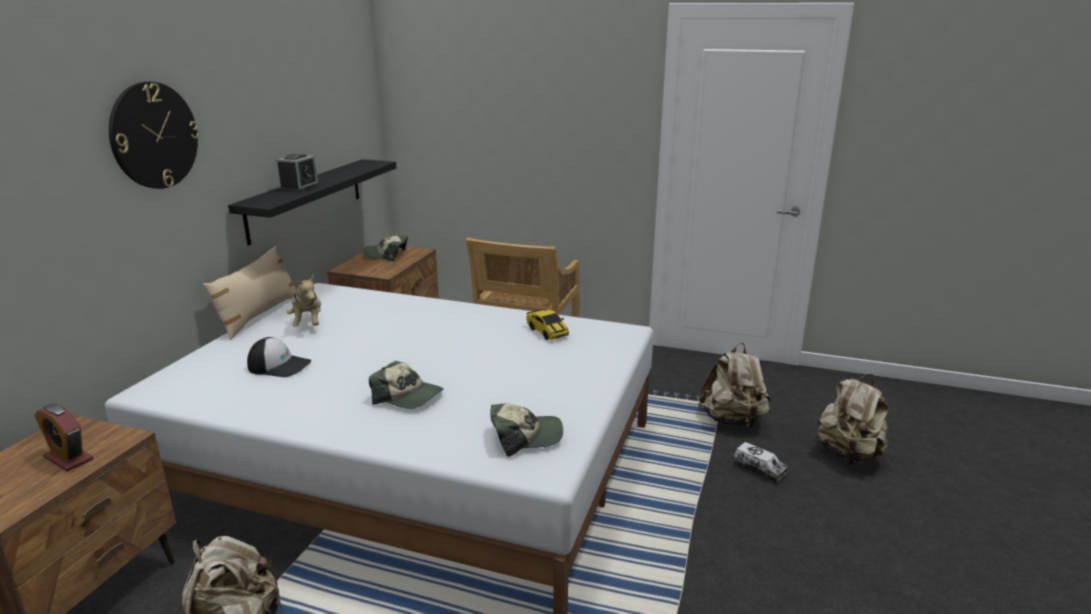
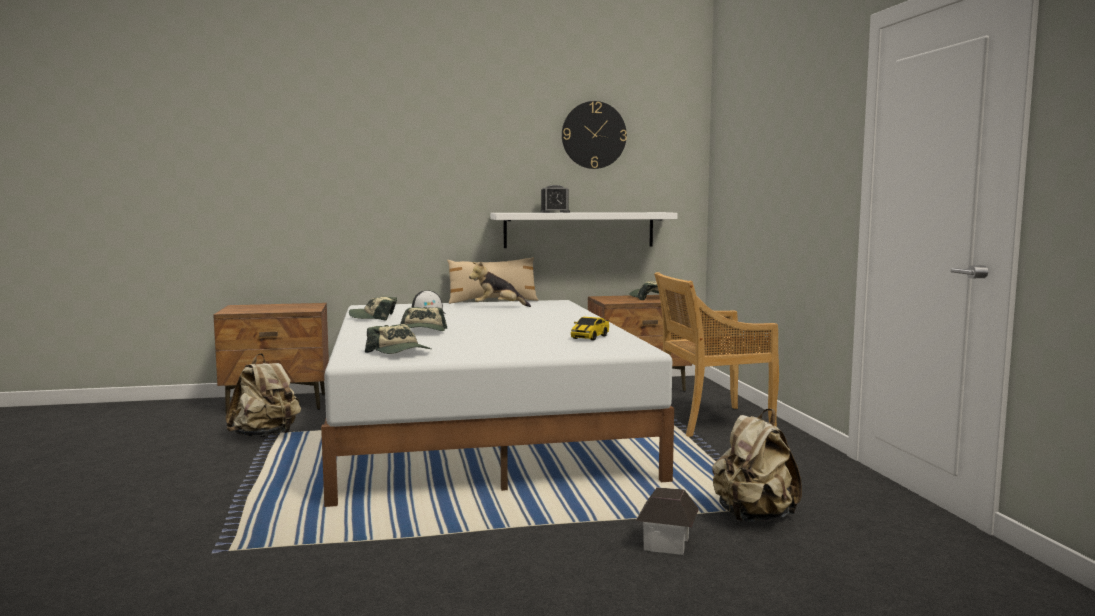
camera: 60 degrees right, 15 degrees down
alarm clock [35,403,93,472] -> none
wall clock [109,82,200,189] -> wall clock moved to [562,101,627,169]
black shelf [228,159,396,246] -> white shelf [490,212,678,248]
plush toy [287,275,321,327] -> plush toy turned 45 degrees clockwise [469,262,531,307]
toy truck [733,442,788,483] -> toy house [636,487,699,555]
beige backpack [818,374,889,465] -> none
none -> cap [349,297,397,321]

